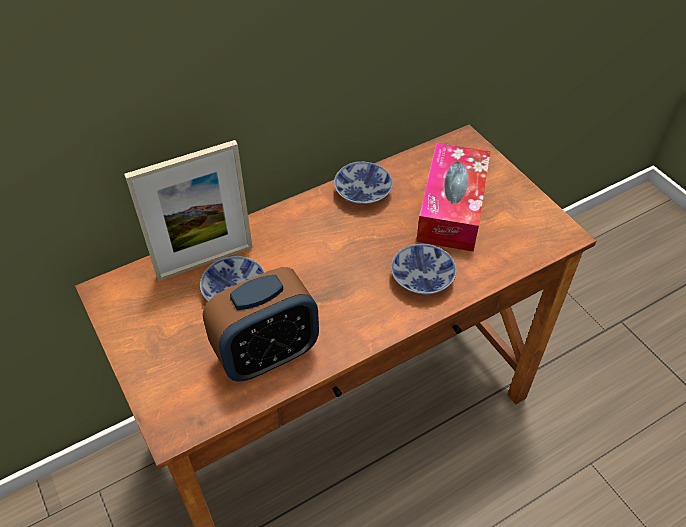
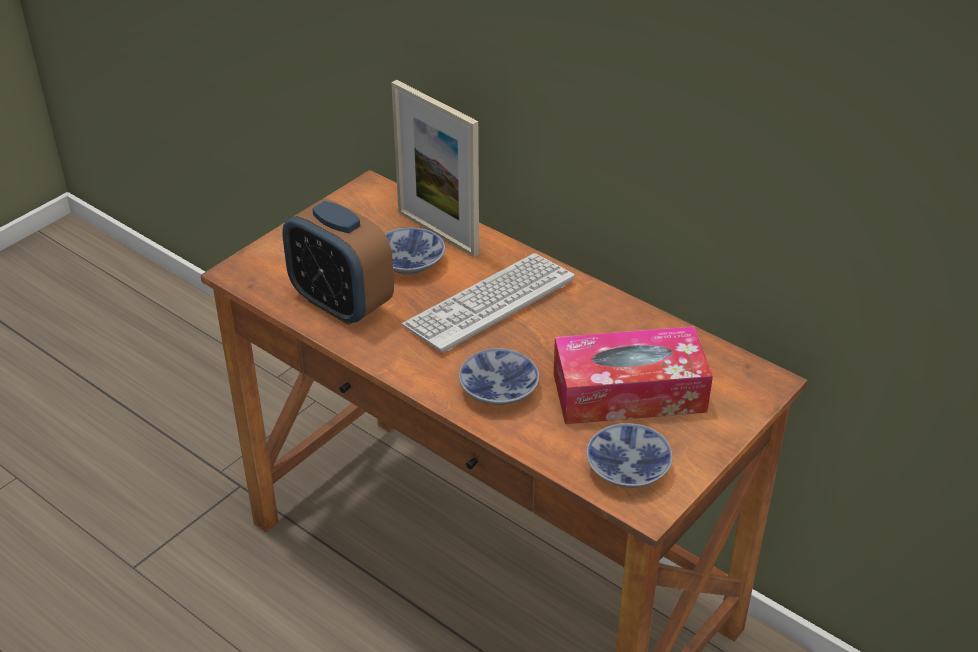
camera: 70 degrees right, 10 degrees down
bowl [334,162,393,205] -> bowl moved to [586,423,673,488]
none -> keyboard [401,253,574,353]

